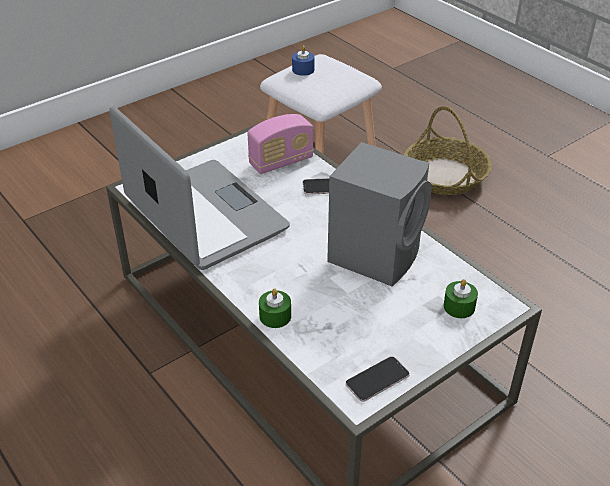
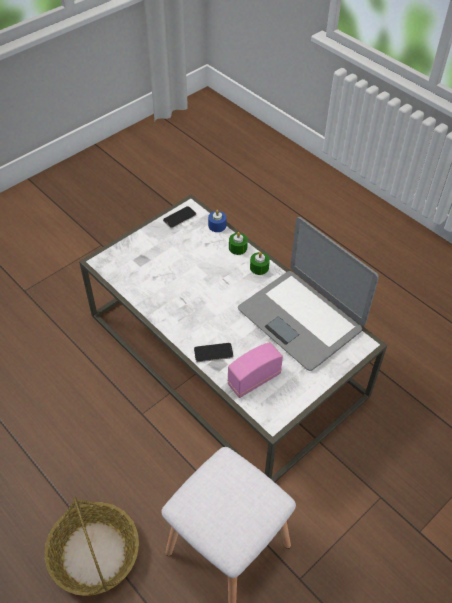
camera: 175 degrees right, 10 degrees up
blue candle [292,45,314,76] -> blue candle moved to [208,210,227,232]
grey speaker [327,142,432,287] -> none
green candle [443,279,478,318] -> green candle moved to [250,252,270,275]

